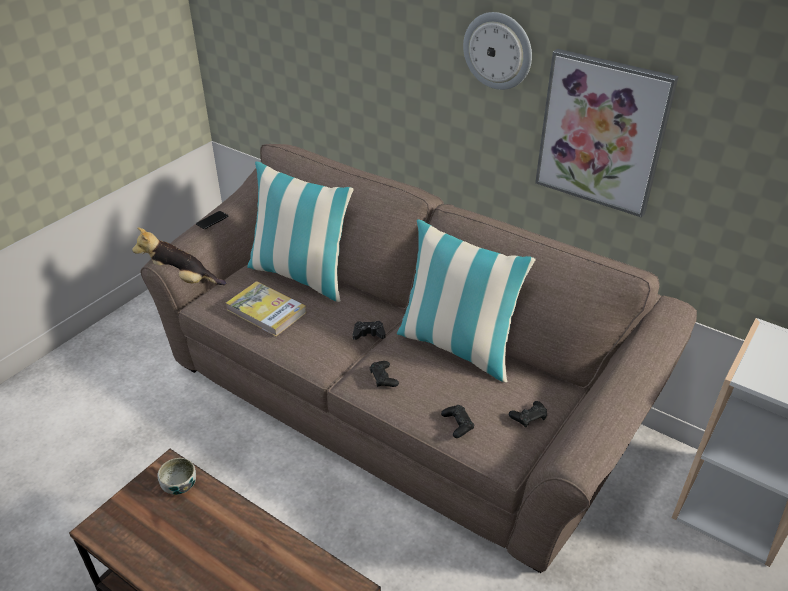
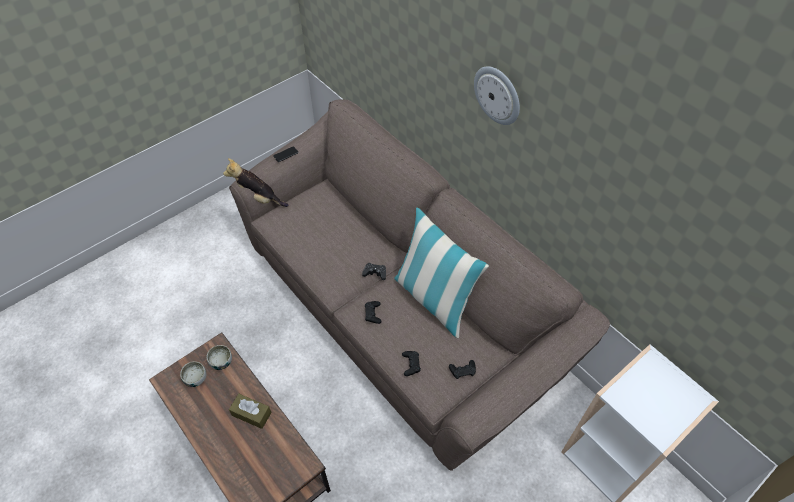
camera: 15 degrees right, 15 degrees up
book [226,281,306,336] -> none
pillow [247,161,354,302] -> none
picture [535,49,679,218] -> none
none -> bowl [180,361,207,387]
none -> brown tissue box [229,394,271,429]

